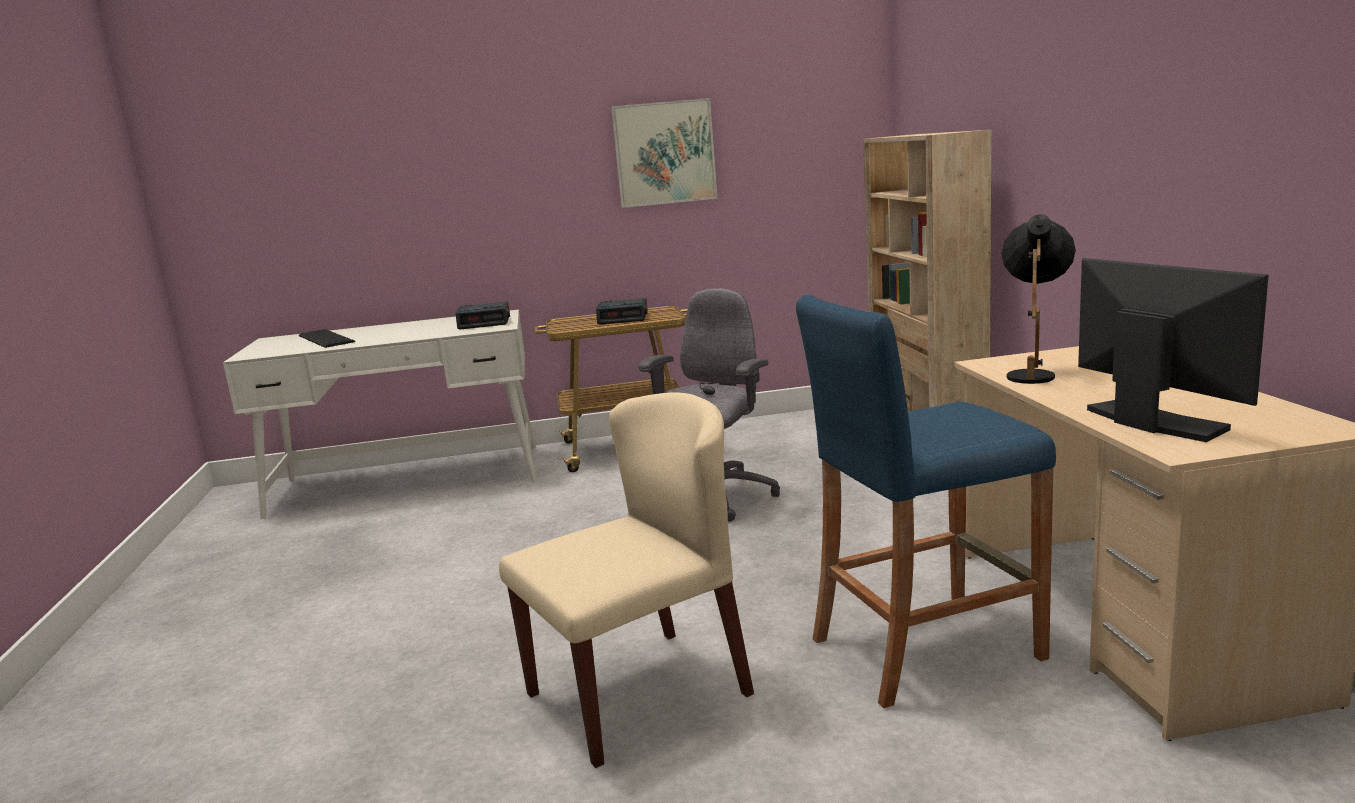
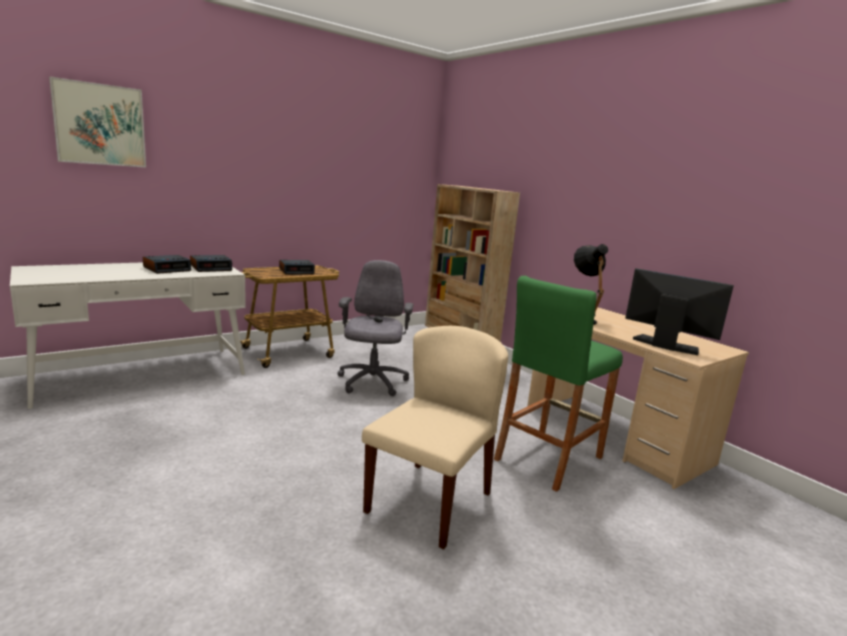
camera: 30 degrees left, 0 degrees up
keyboard [299,329,355,348] -> none
picture [611,98,718,208] -> picture moved to [49,76,146,167]
blue stool [796,295,1056,708] -> green stool [494,276,623,492]
none -> alarm clock [143,255,192,274]

